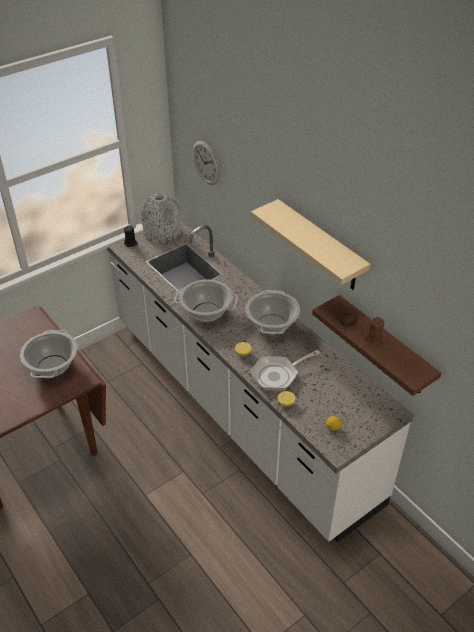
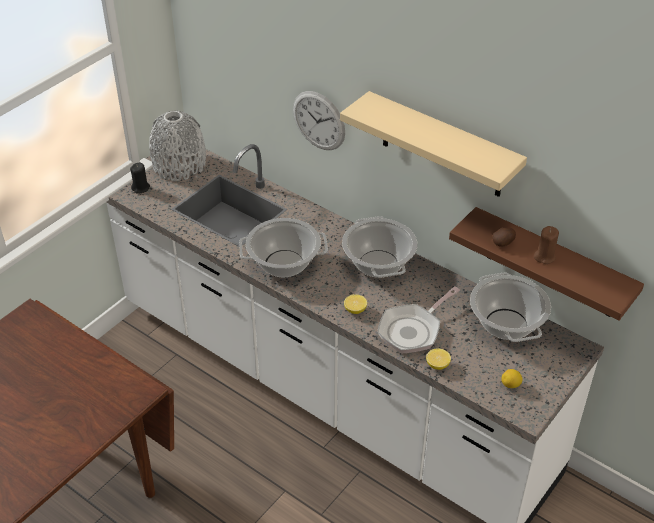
camera: 15 degrees left, 0 degrees up
cooking pot [20,330,77,378] -> cooking pot moved to [470,273,551,342]
wall clock [193,141,220,185] -> wall clock moved to [293,91,345,150]

